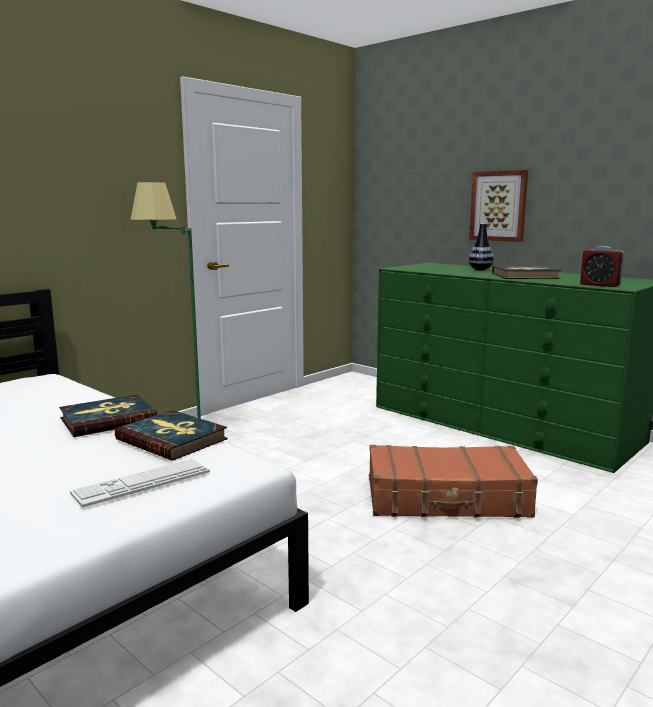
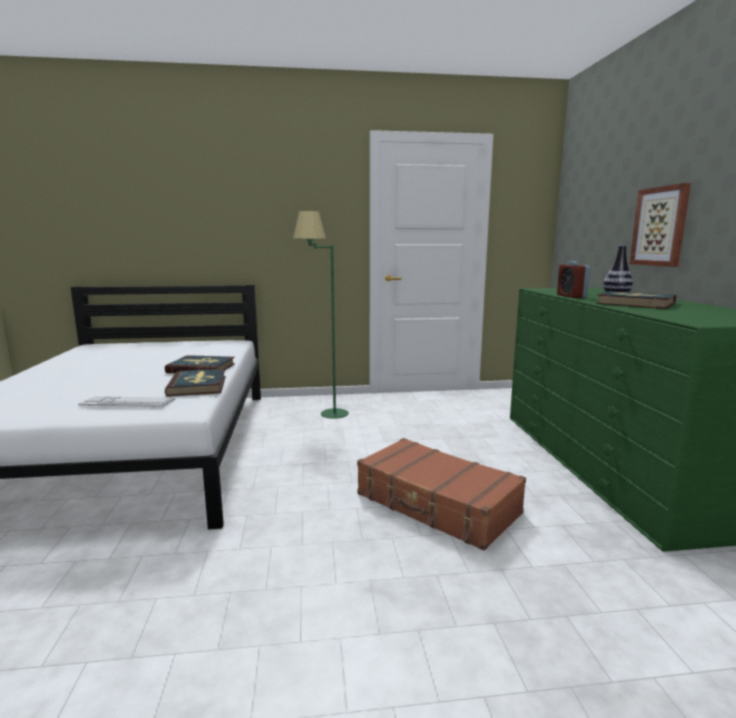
camera: 40 degrees right, 0 degrees up
alarm clock [580,246,624,287] -> alarm clock moved to [557,261,590,298]

